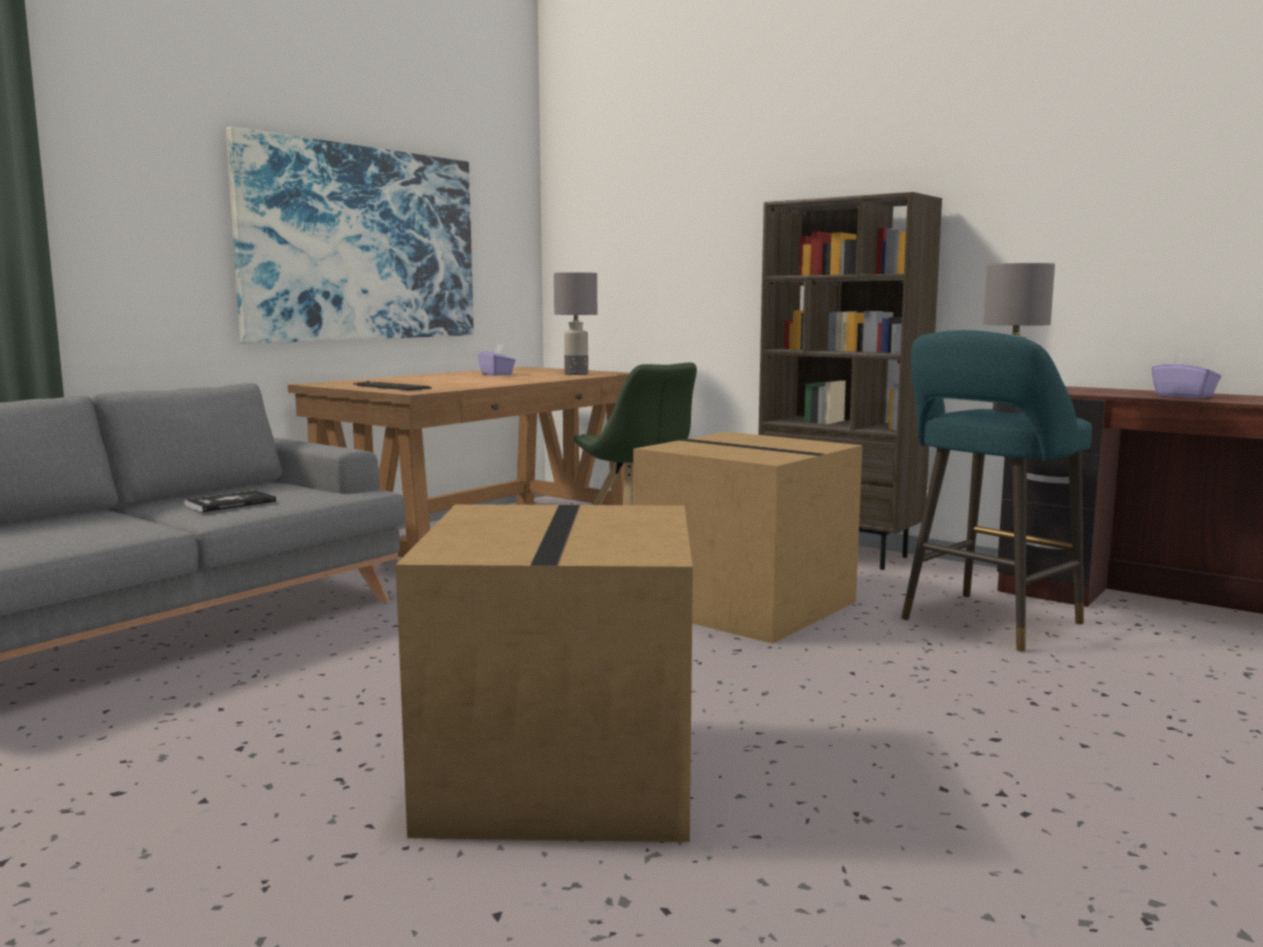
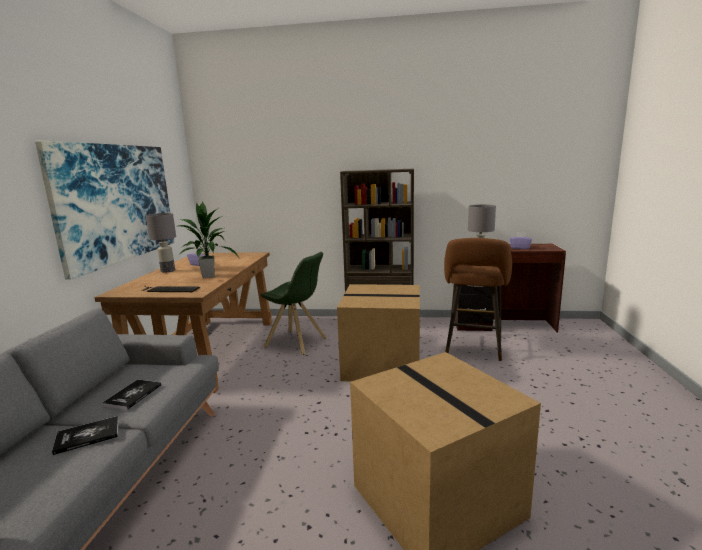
camera: 30 degrees left, 5 degrees up
grey table lamp [554,272,597,375] -> grey table lamp moved to [146,213,176,273]
turquoise stool [901,330,1092,651] -> brown stool [444,238,512,361]
none -> book [52,416,119,455]
none -> potted plant [179,201,239,278]

